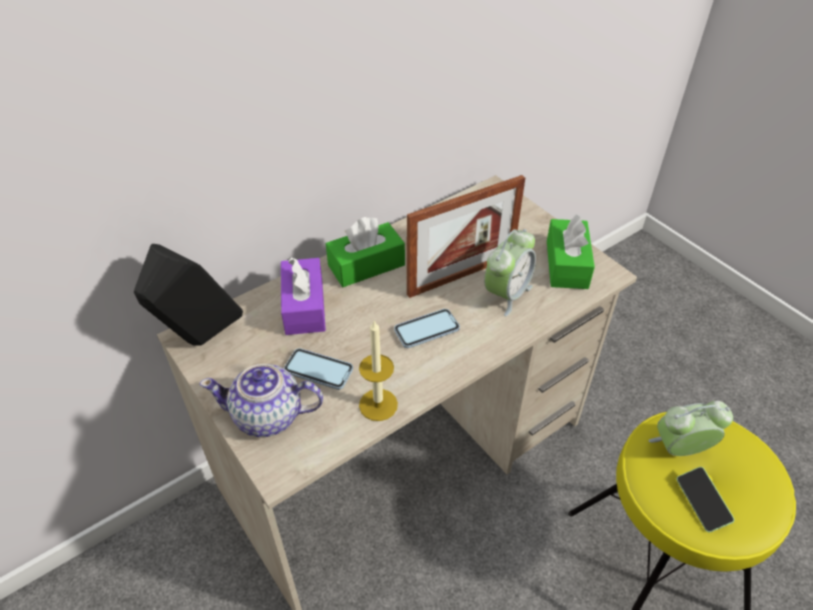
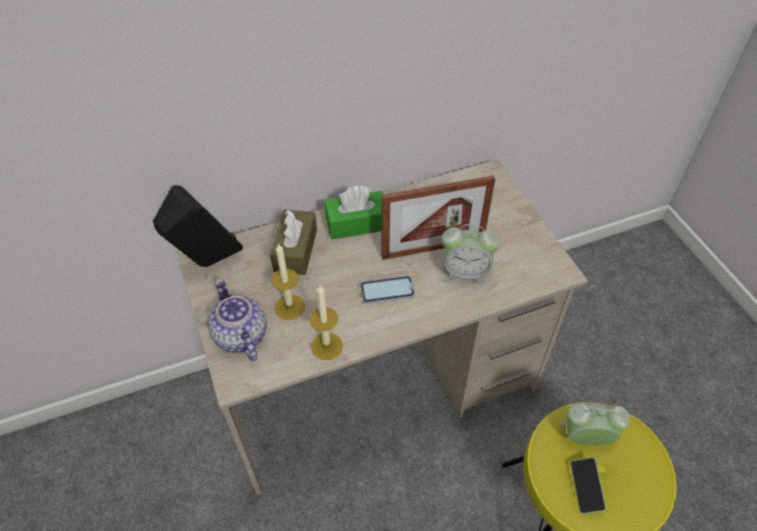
camera: 15 degrees right, 5 degrees up
teapot [200,364,323,437] -> teapot turned 45 degrees clockwise [208,279,267,361]
purple tissue box [281,257,326,335] -> brown tissue box [270,209,317,275]
phone [284,348,353,390] -> candle [271,243,305,320]
alarm clock [484,229,536,316] -> alarm clock turned 45 degrees clockwise [442,224,500,286]
green tissue box [547,214,595,289] -> none

